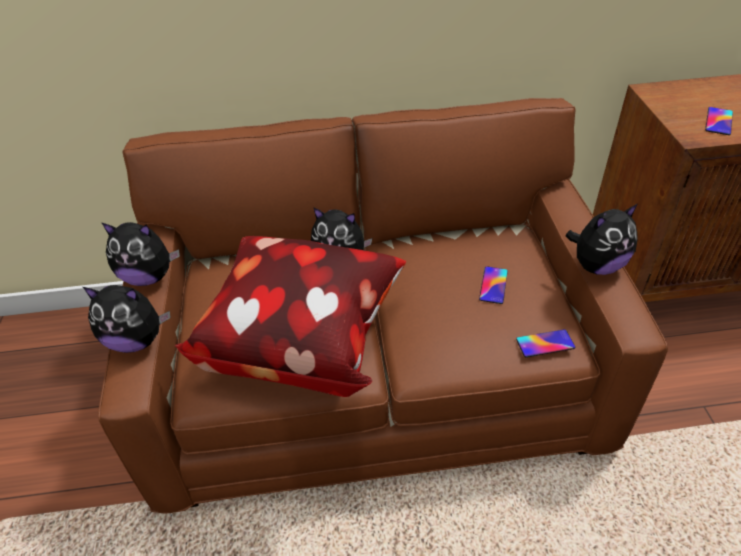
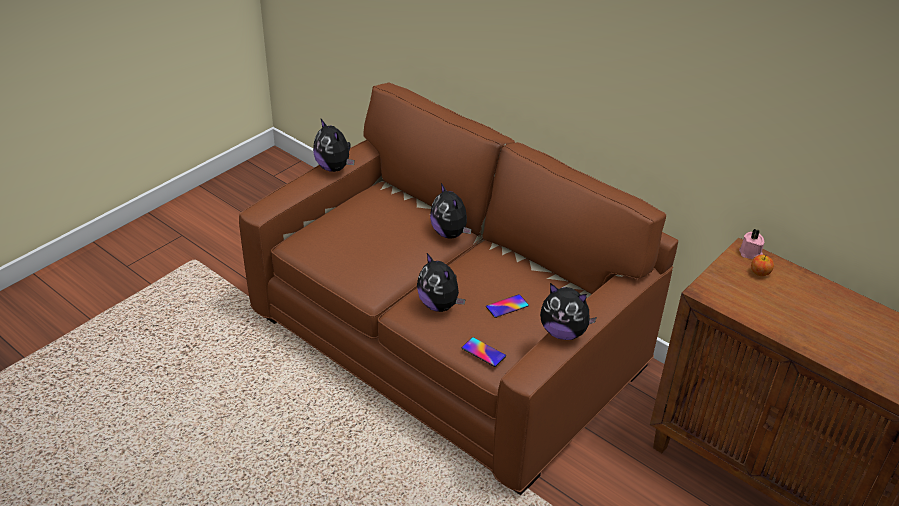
camera: 45 degrees right, 5 degrees down
plush toy [83,285,171,353] -> plush toy moved to [417,253,466,312]
pillow [175,236,406,397] -> none
phone [705,107,733,135] -> none
none -> pink candle [739,229,765,259]
none -> apple [751,254,774,276]

